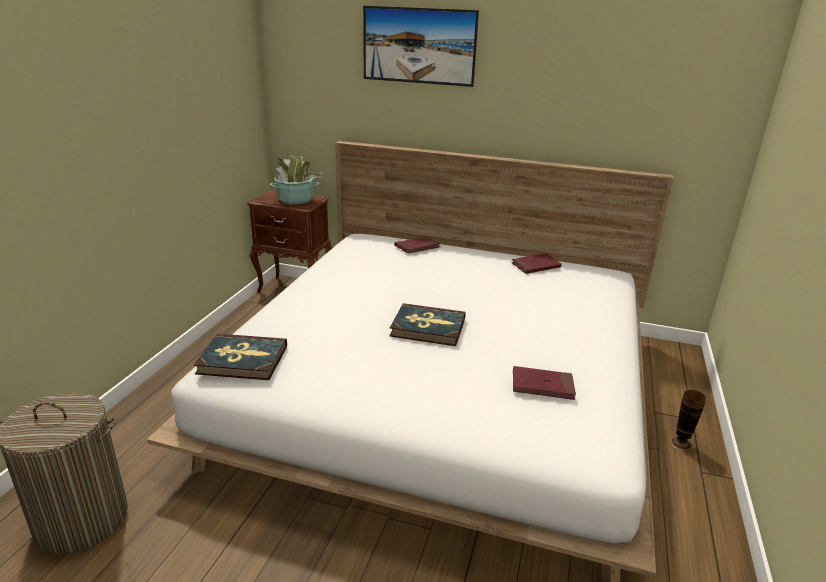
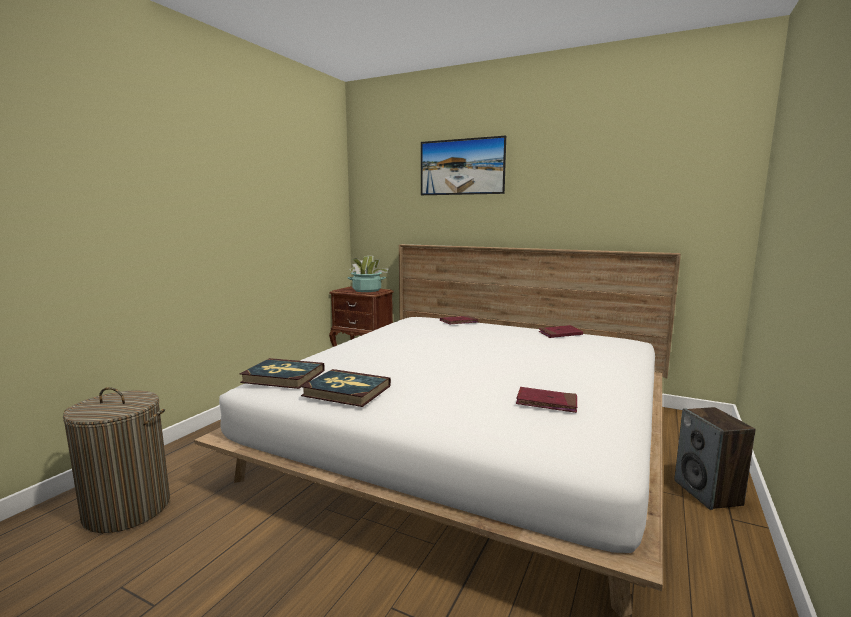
camera: 10 degrees right, 15 degrees down
book [390,303,466,346] -> book moved to [300,369,391,407]
vase [669,390,706,452] -> speaker [674,407,755,510]

